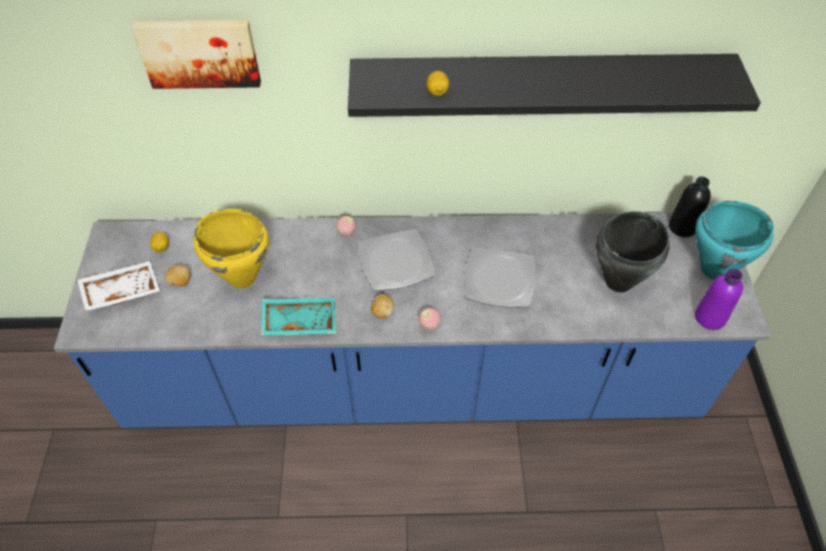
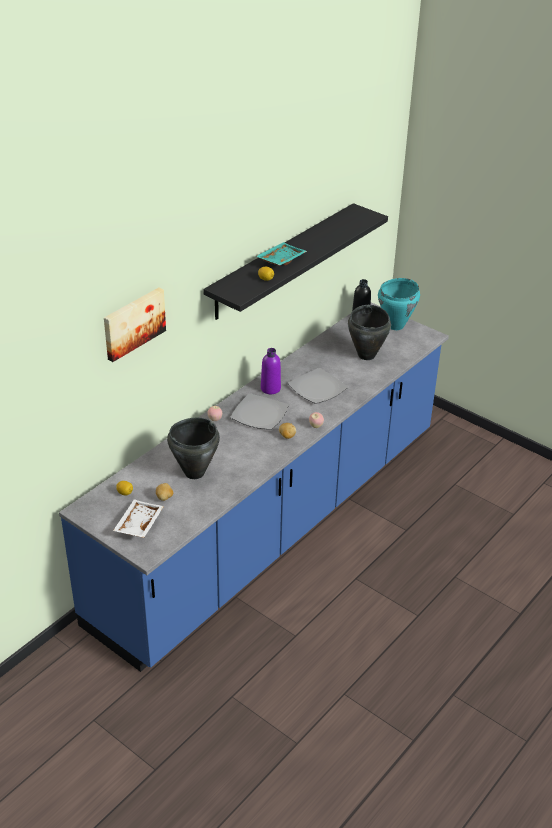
camera: 50 degrees left, 15 degrees down
yellow cooking pot [193,209,269,289] -> black cooking pot [167,418,220,479]
turquoise tray [261,298,336,335] -> turquoise tray moved to [256,242,307,266]
purple bottle [695,269,743,330] -> purple bottle moved to [261,348,281,394]

